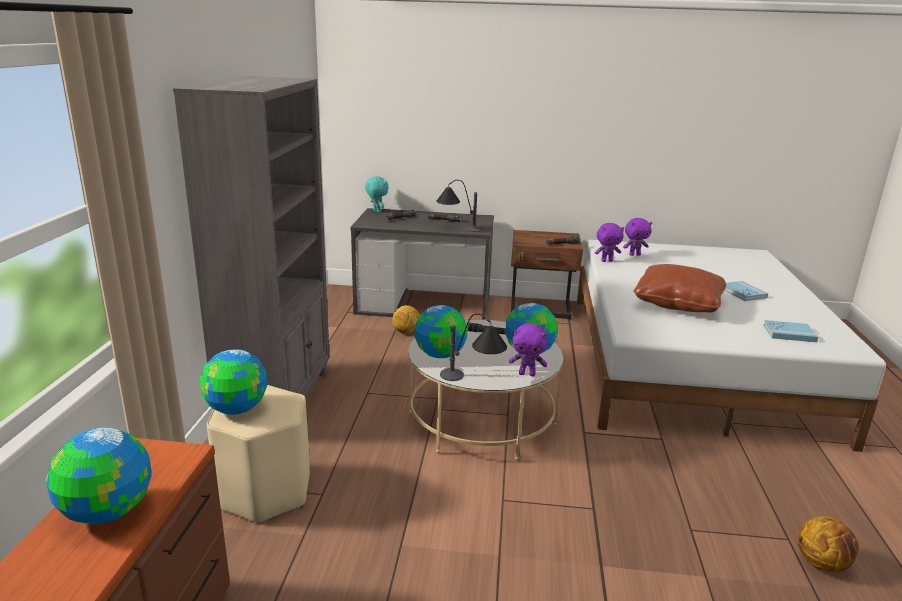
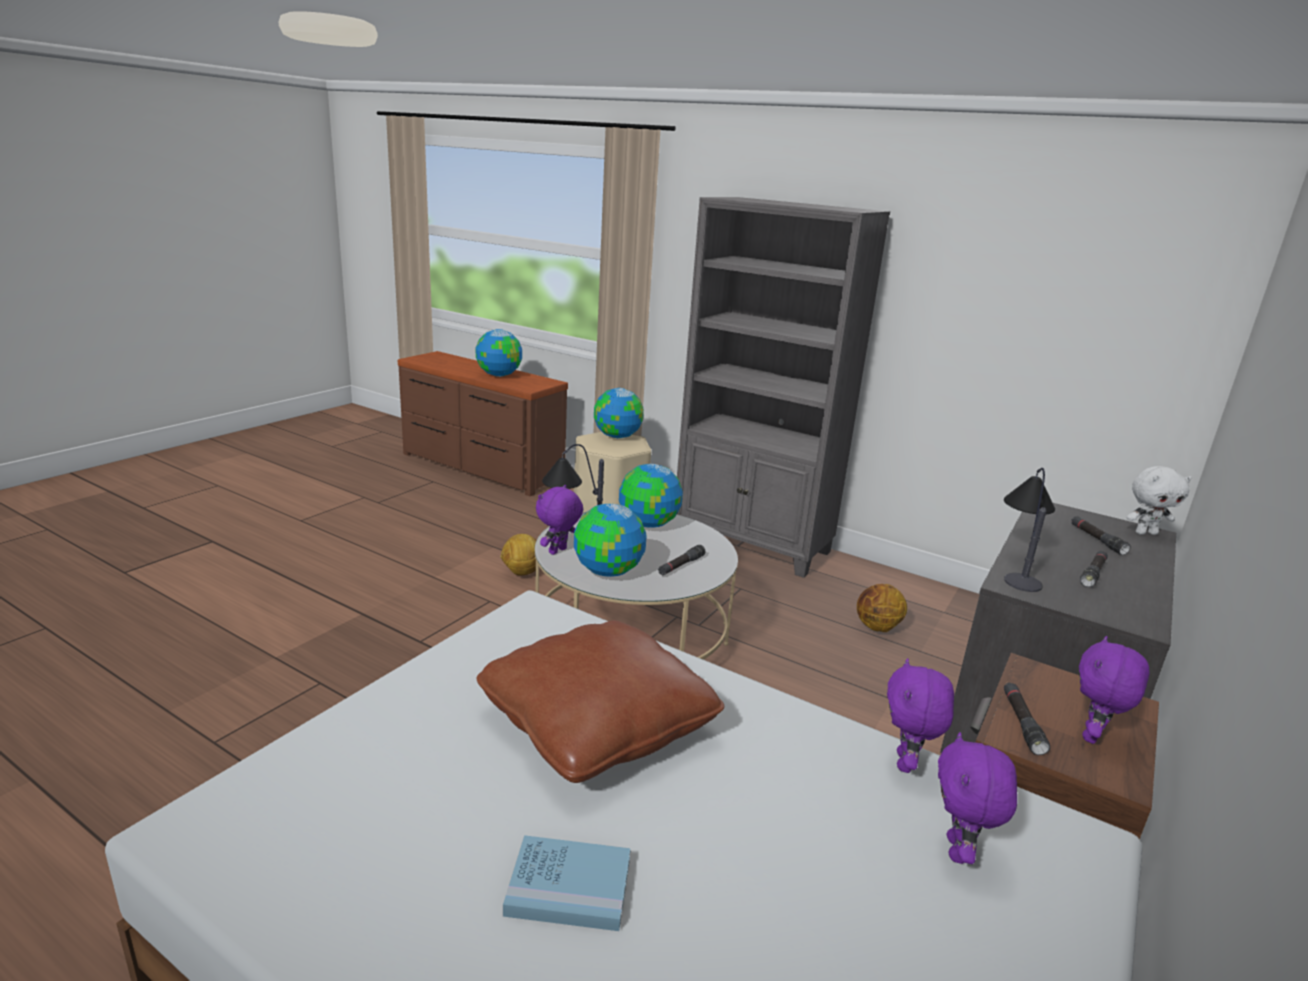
camera: 115 degrees right, 0 degrees up
turquoise plush toy [365,176,389,213] -> white plush toy [1126,466,1192,535]
football [392,305,420,334] -> football moved to [500,534,537,576]
blue book [764,320,818,342] -> none
basketball [798,516,859,572] -> basketball moved to [857,584,907,632]
none -> purple plush toy [1079,636,1149,744]

